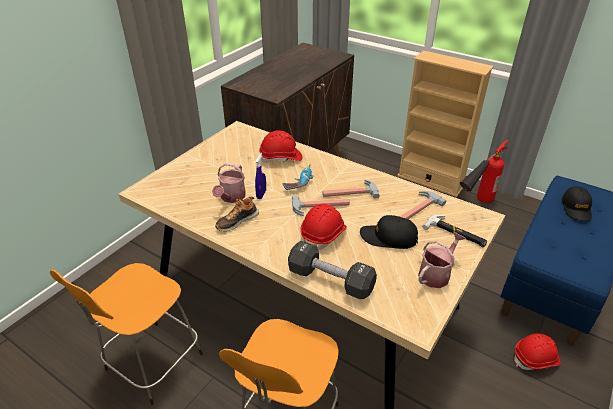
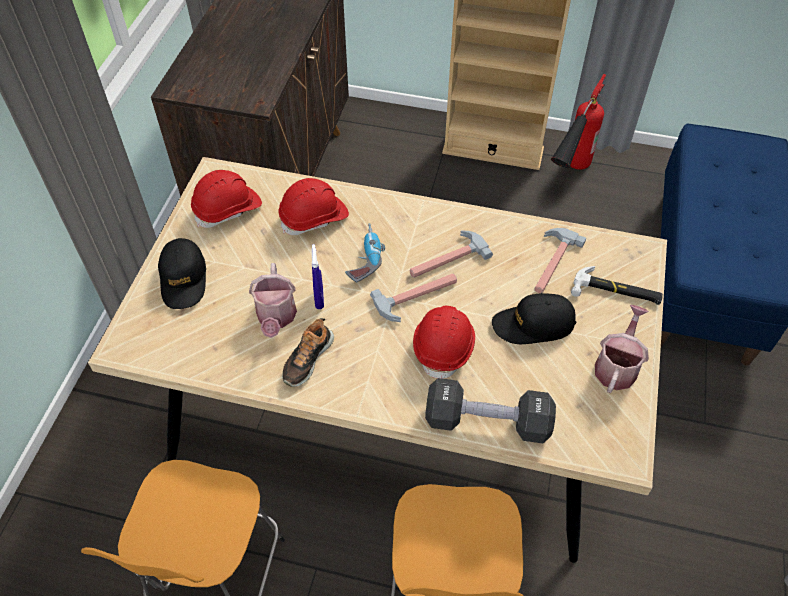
camera: 20 degrees left, 15 degrees up
red hard hat [514,333,561,370] -> red hard hat moved to [191,170,262,228]
black cap [562,186,592,221] -> black cap moved to [158,238,206,309]

